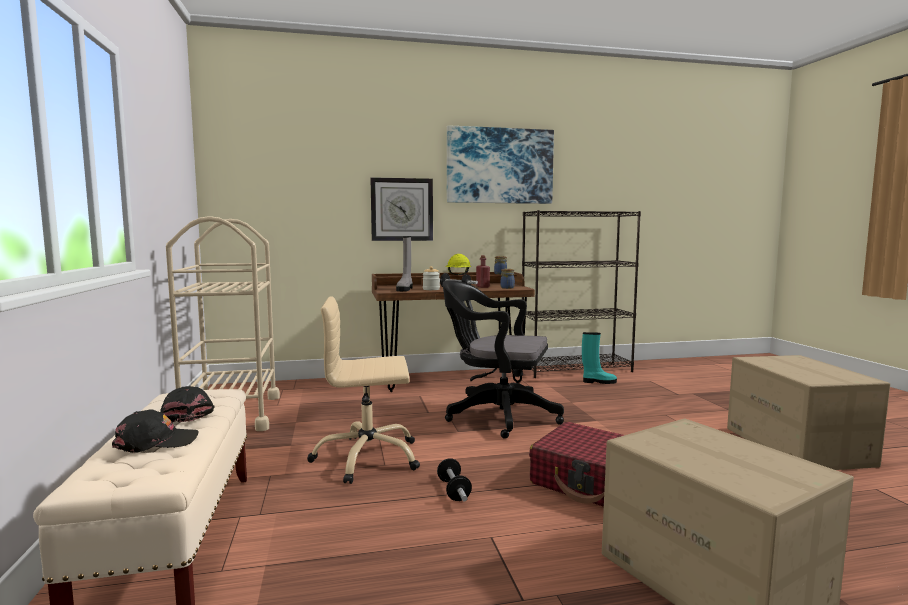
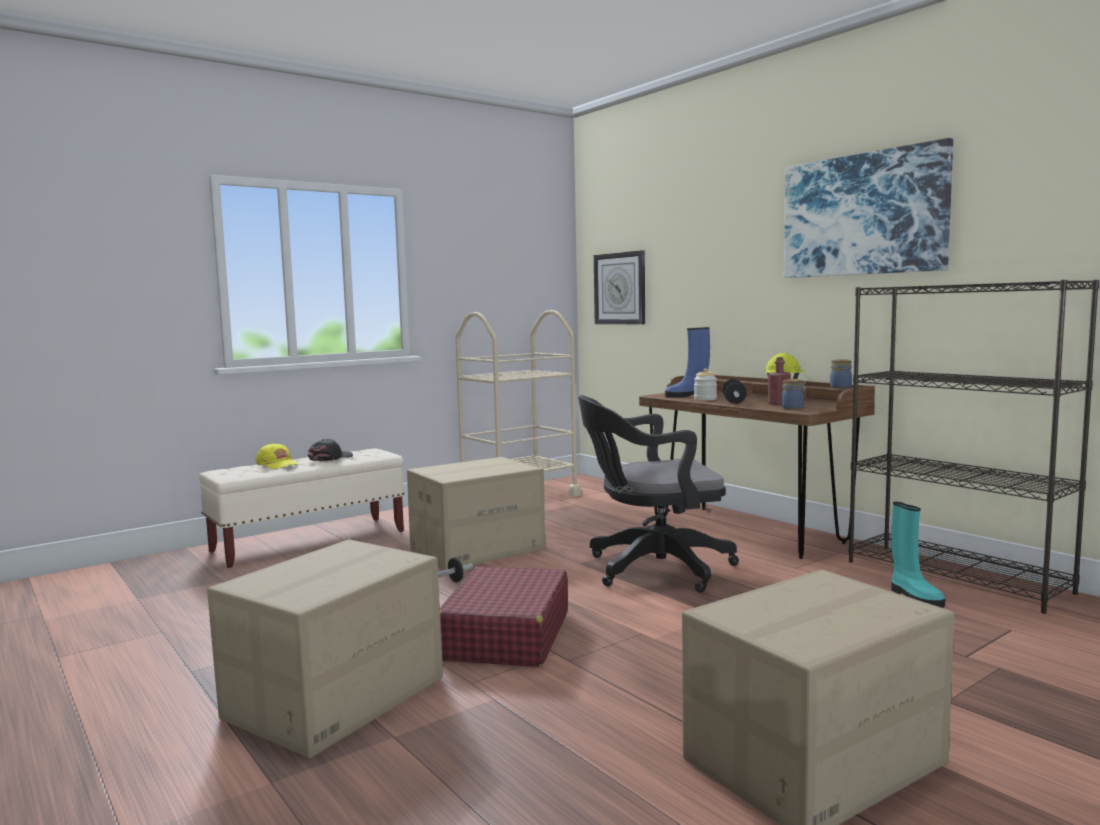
camera: 65 degrees right, 0 degrees up
black cap [112,410,199,453] -> yellow cap [256,443,299,469]
beige office chair [307,296,420,484] -> cardboard box [407,457,545,570]
wall clock [370,177,433,241] -> wall clock moved to [594,250,645,324]
grey boot [396,236,413,291] -> blue boot [665,327,710,398]
black office chair [442,280,564,439] -> black office chair turned 90 degrees counterclockwise [578,395,739,593]

